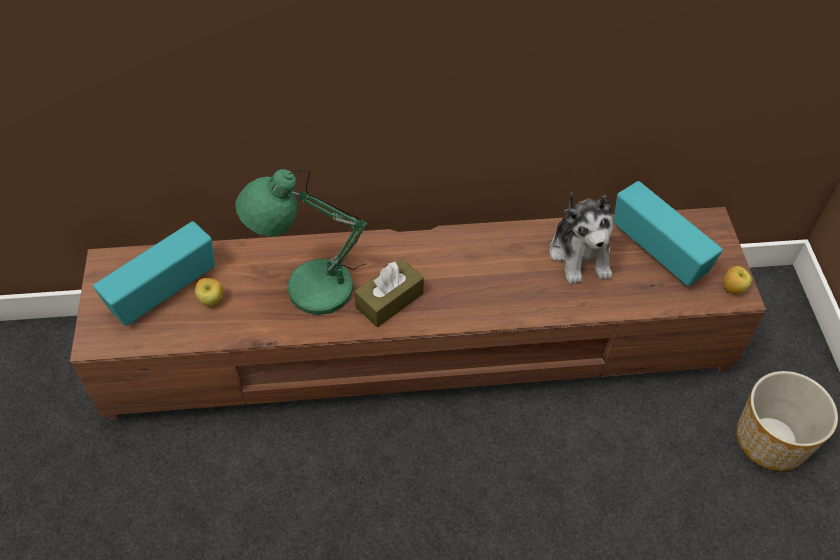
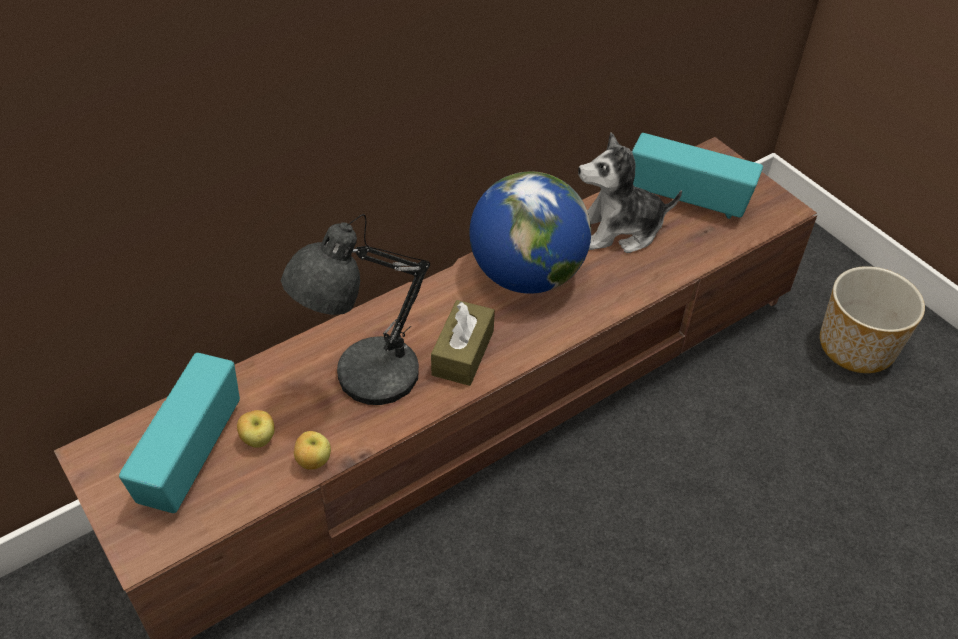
camera: 30 degrees left, 5 degrees down
green table lamp [235,169,368,315] -> grey table lamp [281,214,430,405]
plush toy [550,192,613,284] -> plush toy turned 120 degrees clockwise [578,133,682,253]
apple [723,266,752,294] -> apple moved to [294,431,331,470]
none -> globe [469,171,591,294]

